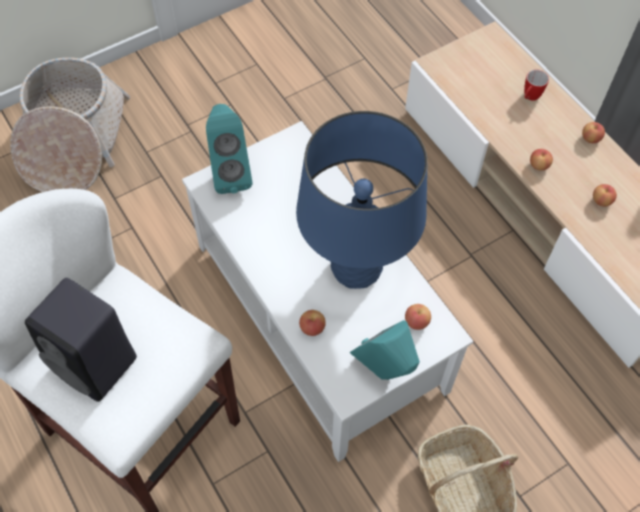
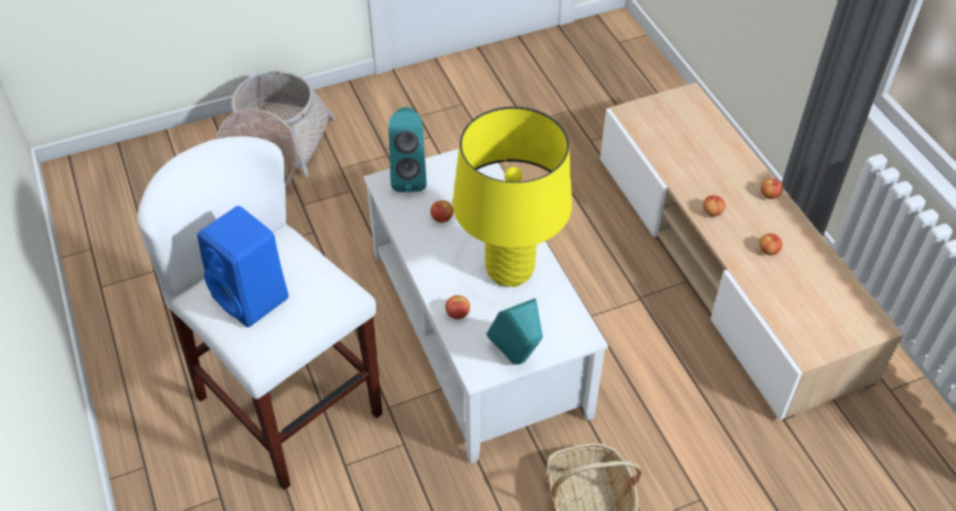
camera: 10 degrees right, 10 degrees down
black speaker [25,278,137,402] -> blue speaker [197,206,289,327]
blue table lamp [296,111,427,289] -> yellow table lamp [453,106,572,287]
apple [405,304,431,330] -> apple moved to [430,200,453,223]
mug [524,69,549,101] -> none

